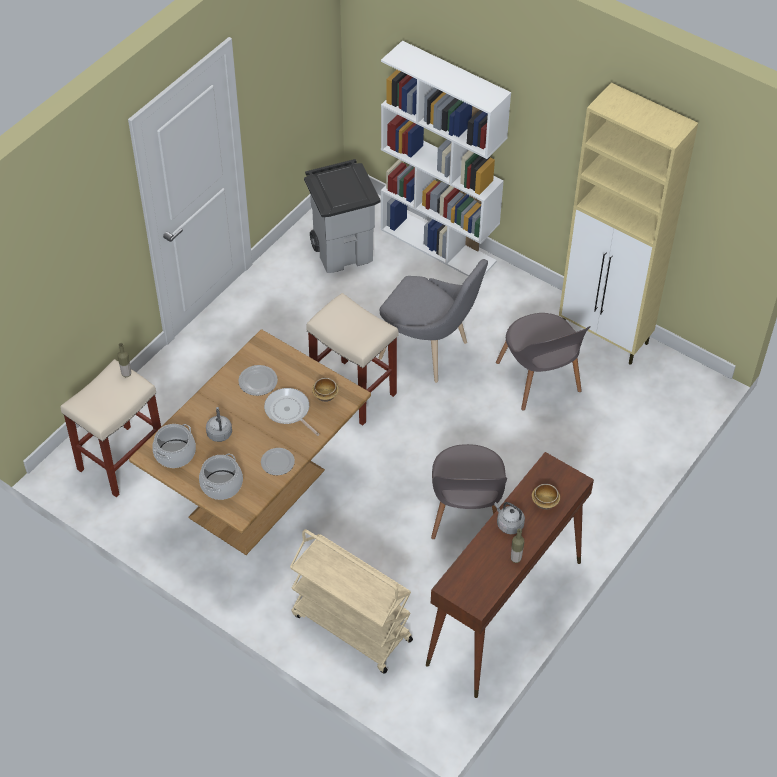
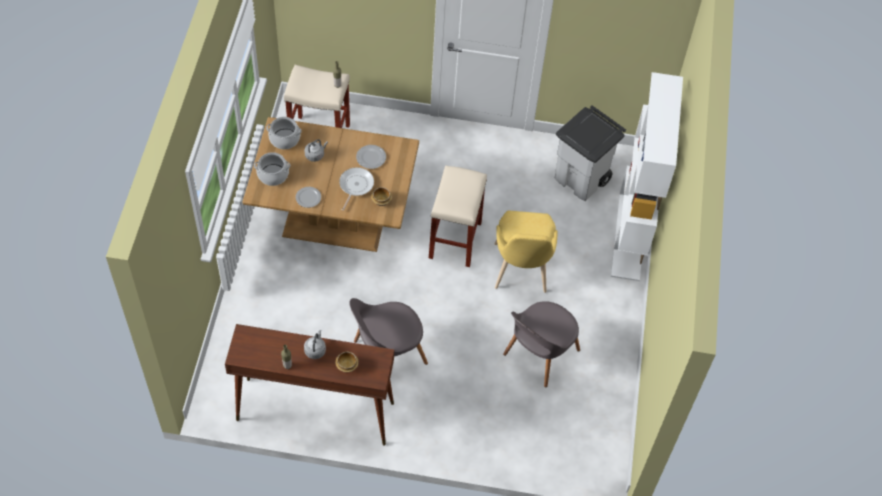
camera: 60 degrees right, 5 degrees up
beige cart [290,529,413,674] -> none
grey chair [379,259,488,383] -> yellow chair [495,211,558,293]
beige cabinet [559,83,698,365] -> none

